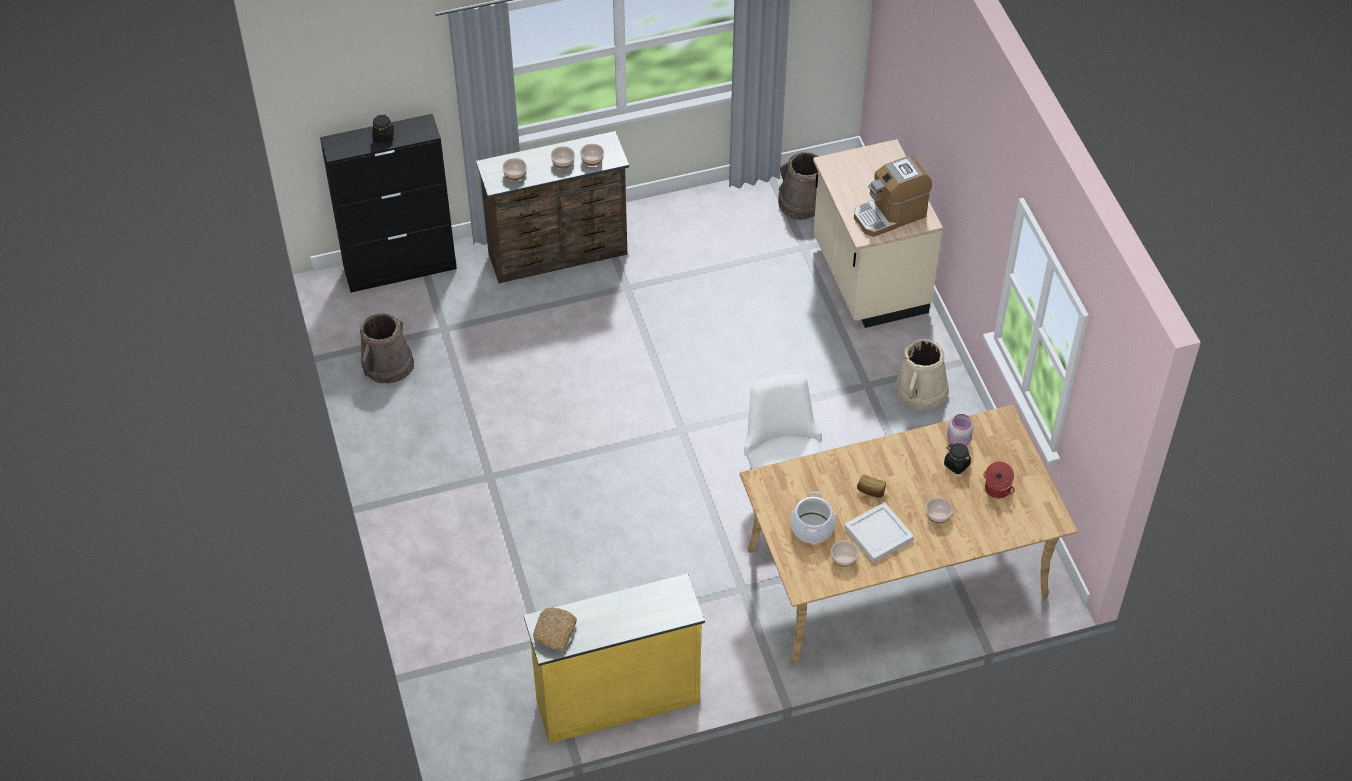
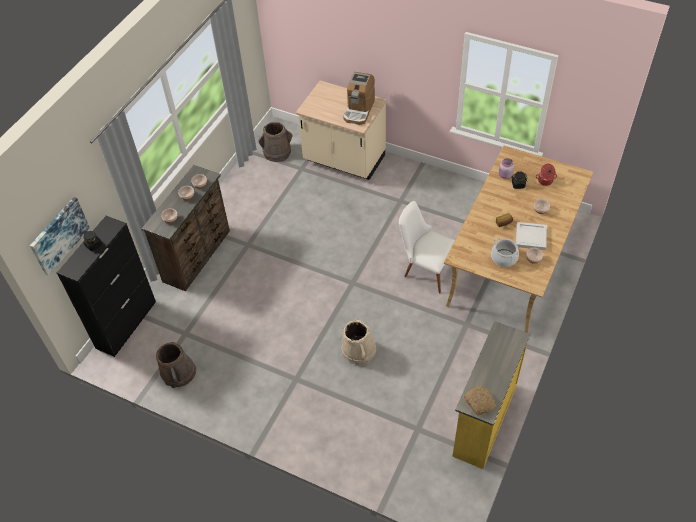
camera: 45 degrees left, 0 degrees up
beige bucket [896,339,949,410] -> beige bucket moved to [342,320,376,366]
none -> picture [30,197,90,276]

